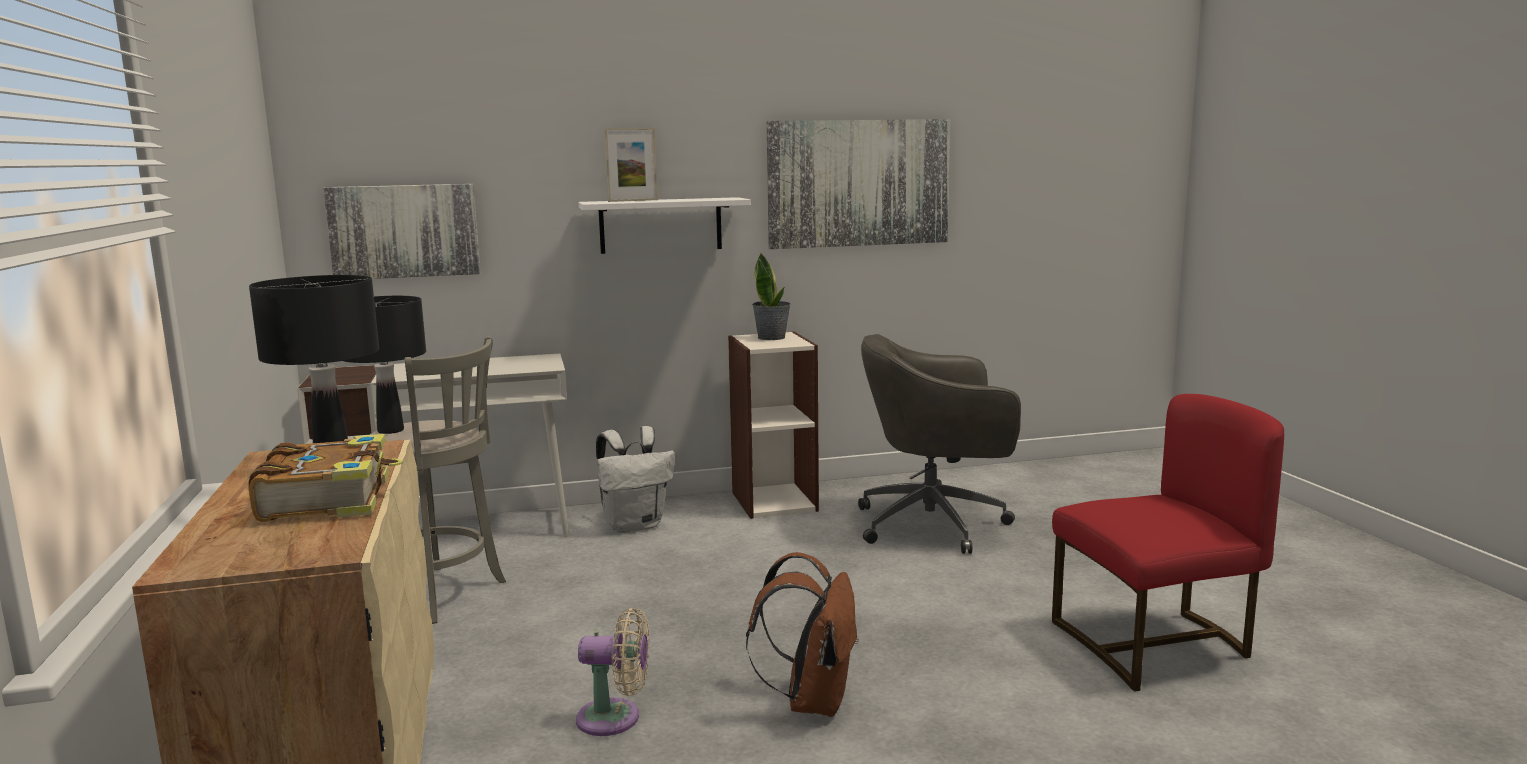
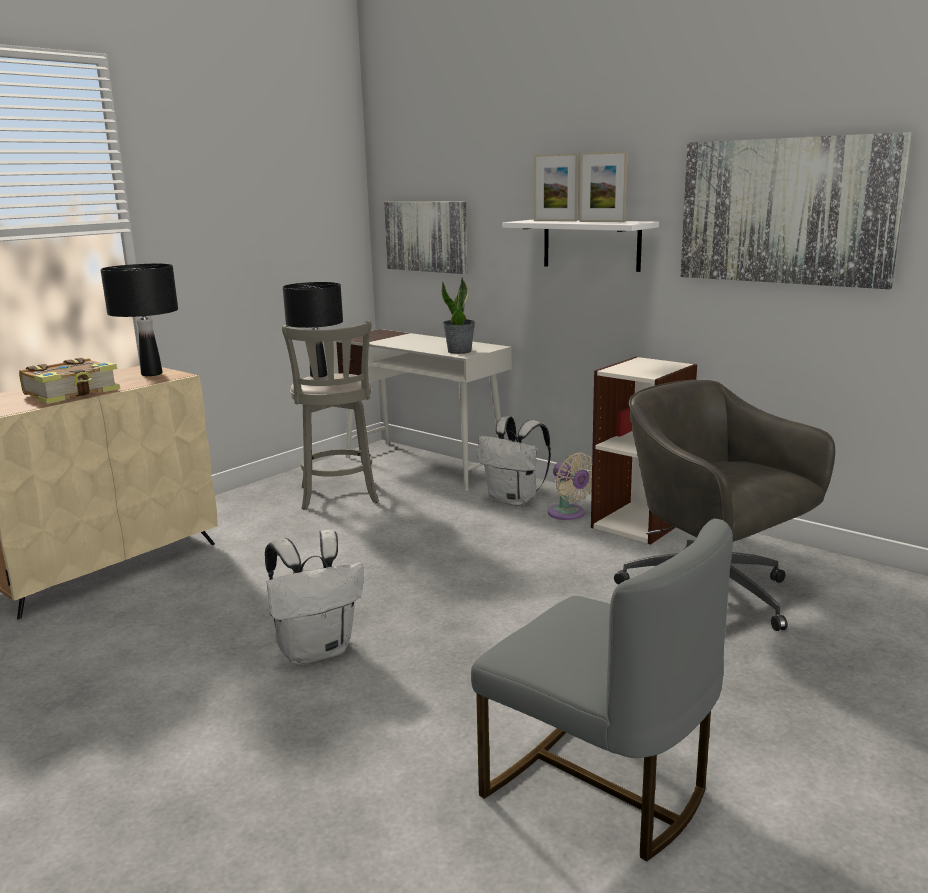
camera: 55 degrees right, 5 degrees up
beige fan [576,608,650,736] -> beige fan moved to [548,453,592,520]
brown backpack [746,552,859,717] -> white backpack [265,530,364,665]
potted plant [752,253,791,340] -> potted plant moved to [442,277,475,354]
red chair [1052,394,1284,692] -> grey chair [471,519,733,861]
none -> picture frame [580,151,627,222]

